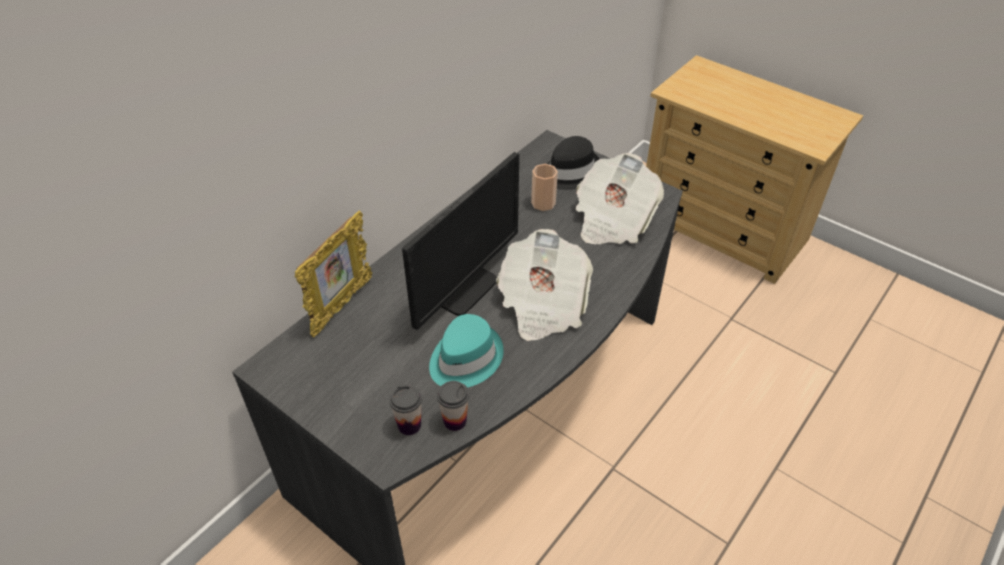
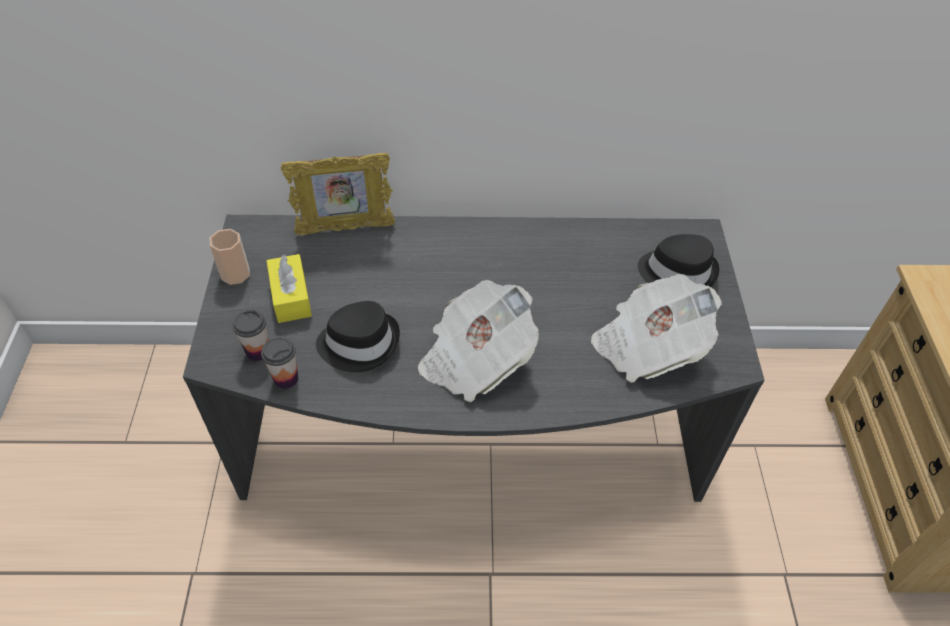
camera: 50 degrees right, 5 degrees up
monitor [402,152,519,330] -> none
turquoise hat [429,314,504,387] -> black hat [316,301,400,372]
cup [531,164,558,211] -> cup moved to [210,229,250,285]
none -> yellow tissue box [266,254,312,323]

